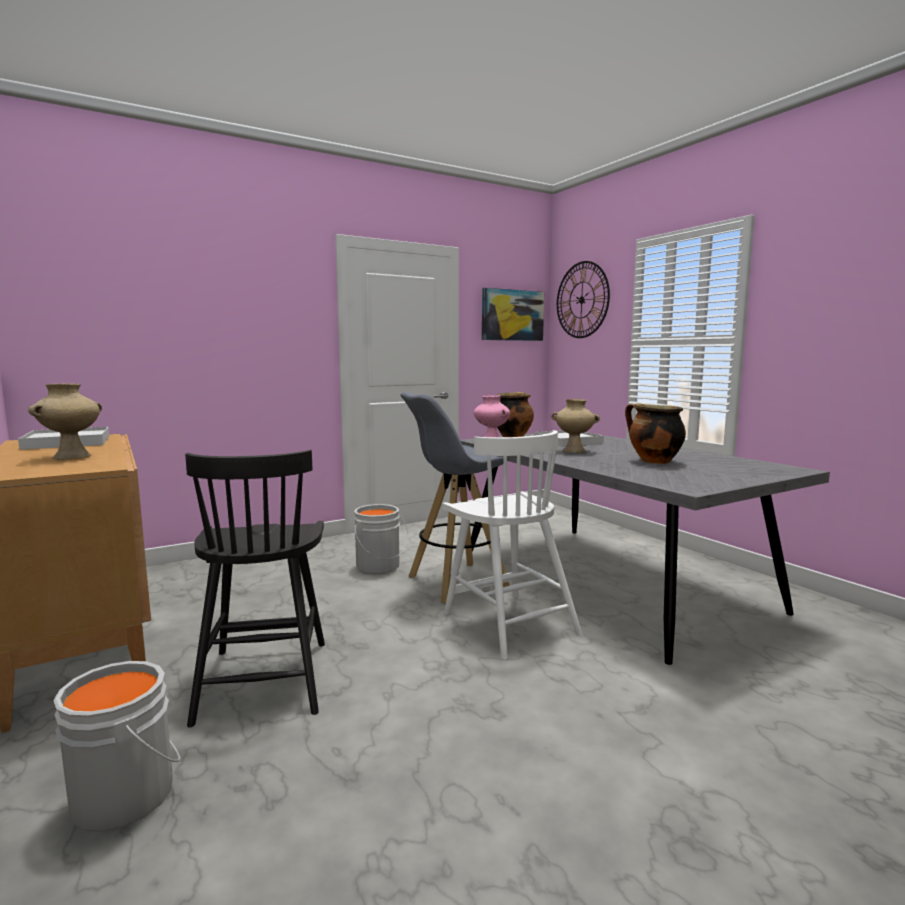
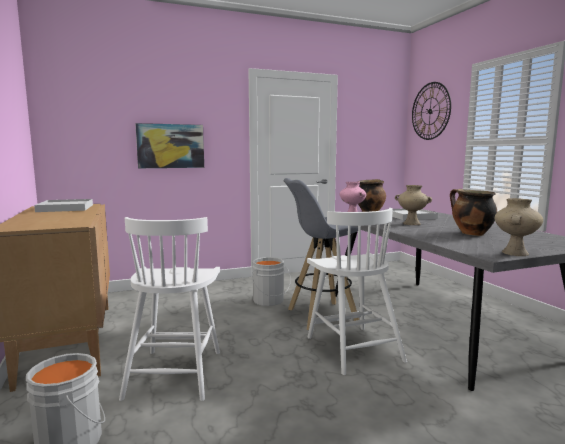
camera: 10 degrees right, 0 degrees up
beige vase [28,383,102,460] -> beige vase moved to [495,198,543,256]
black chair [185,449,325,727] -> white chair [119,217,220,401]
picture [482,288,544,341] -> picture moved to [135,123,204,168]

